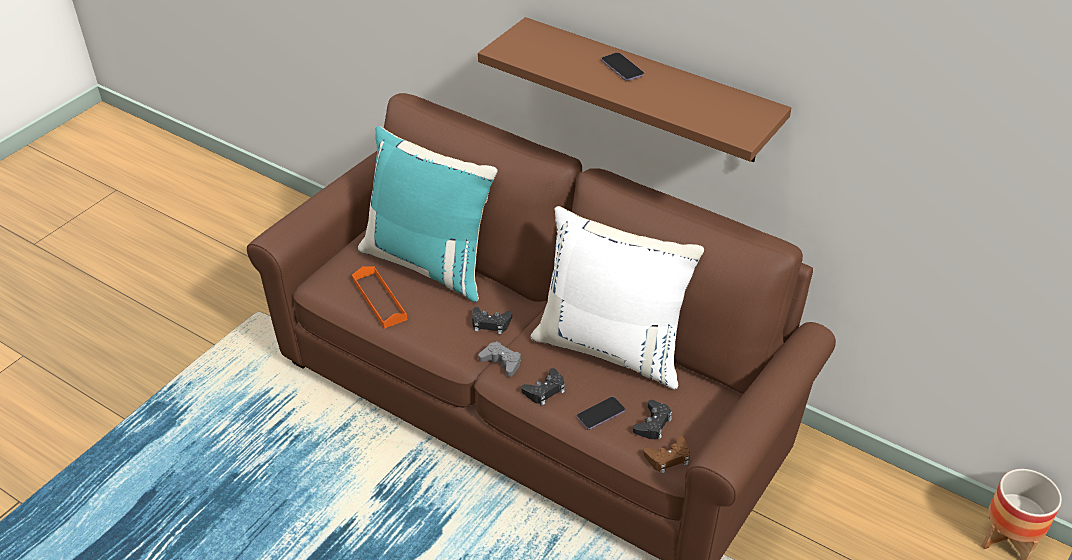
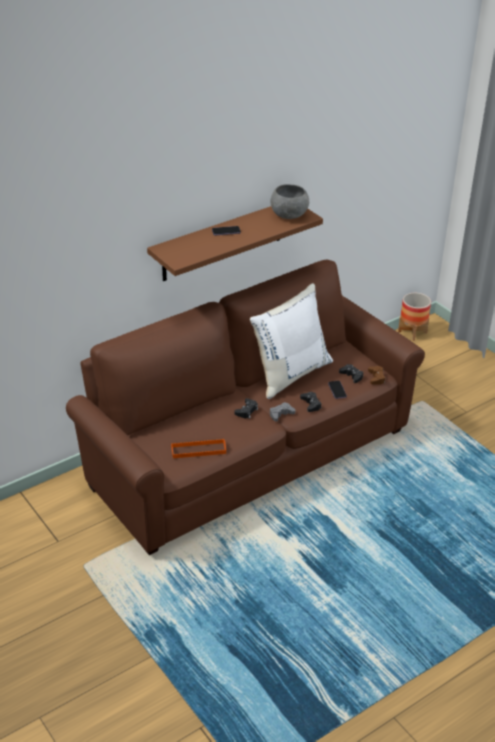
camera: 70 degrees left, 5 degrees down
turquoise pillow [358,126,498,302] -> none
none -> grey bowl [270,184,309,219]

